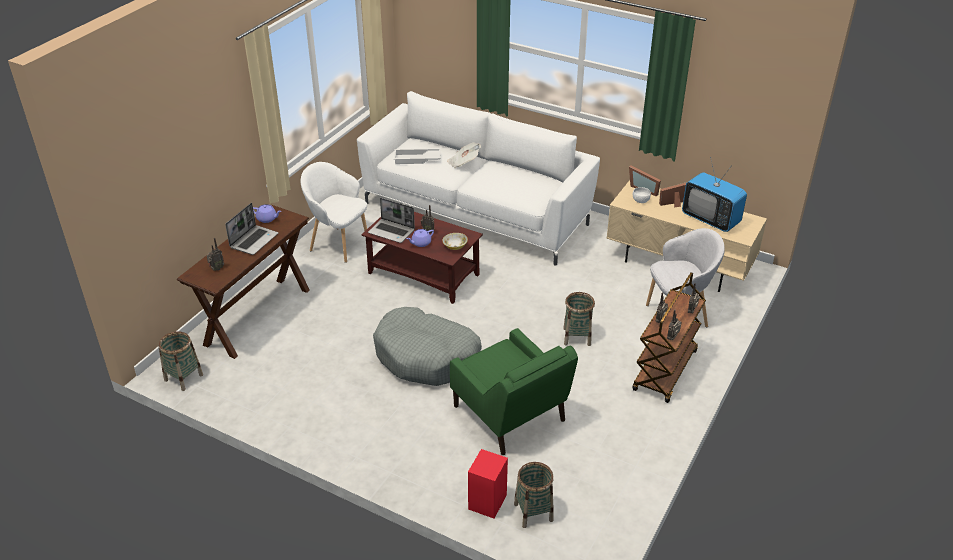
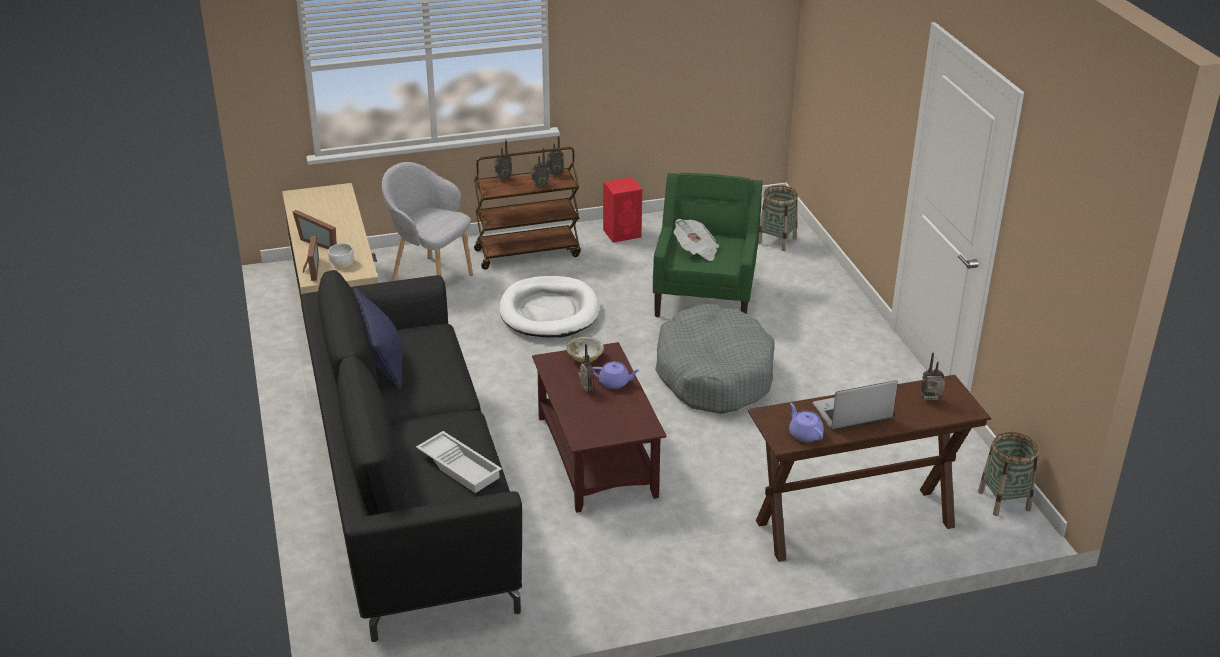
camera: 135 degrees left, 5 degrees down
white armchair [301,162,367,263] -> none
white sofa [357,91,600,266] -> black sofa [301,270,522,642]
laptop [368,198,415,243] -> none
newspaper [447,142,481,168] -> newspaper moved to [673,219,719,261]
red speaker [468,449,508,519] -> red speaker moved to [603,177,642,243]
basket [563,292,595,346] -> white dog bed [499,276,600,338]
television [682,157,747,232] -> none
none -> blue pillow [354,288,403,390]

